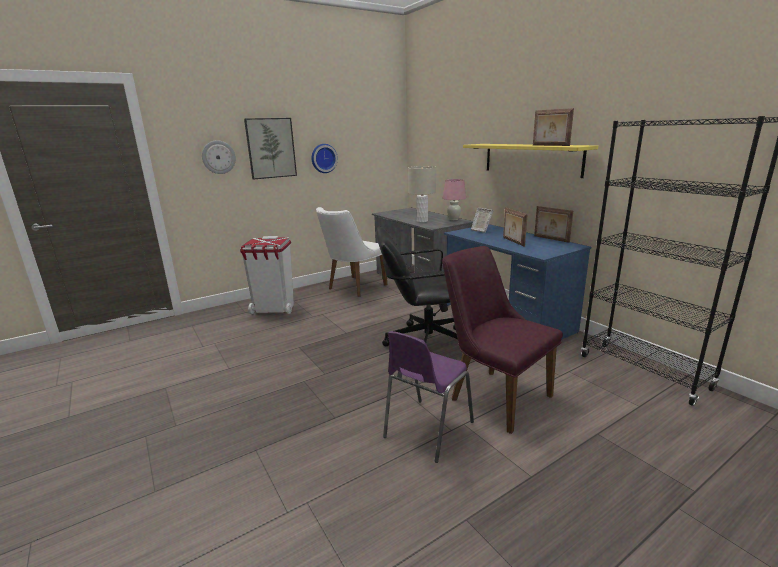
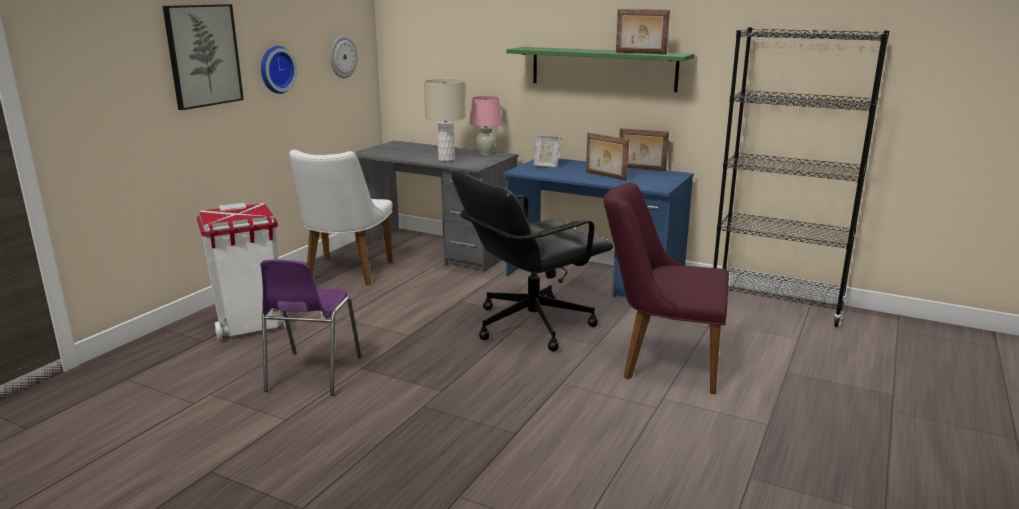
camera: 30 degrees left, 0 degrees up
wall clock [202,140,236,174] -> wall clock moved to [330,35,358,78]
purple chair [383,331,474,463] -> purple chair moved to [260,260,361,396]
yellow shelf [463,144,598,178] -> green shelf [507,47,694,92]

